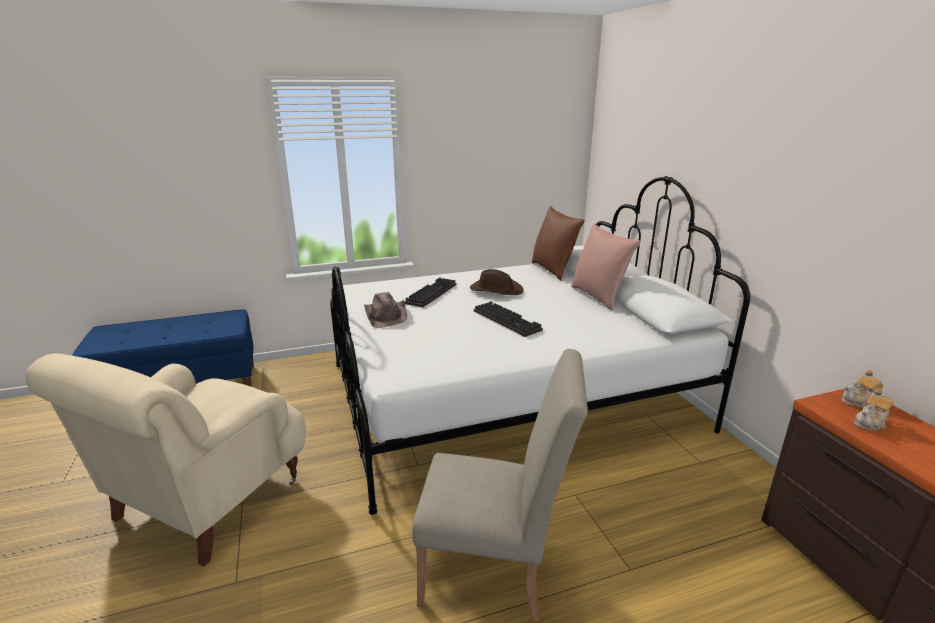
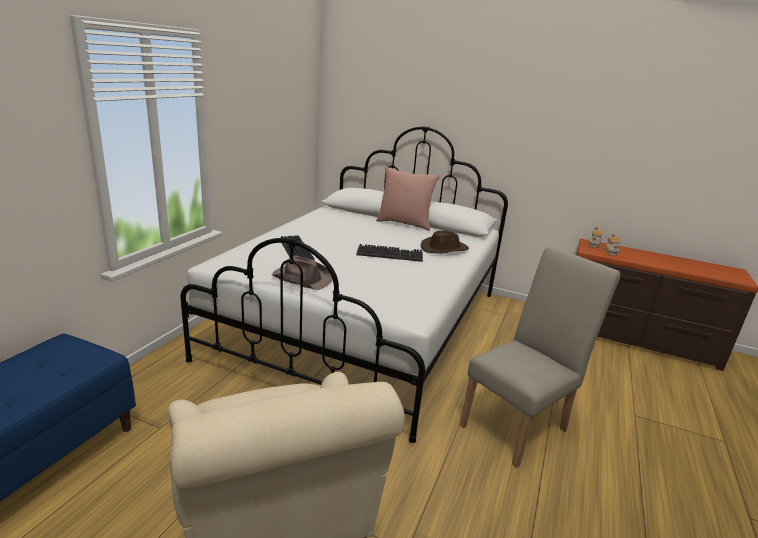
camera: 50 degrees left, 0 degrees up
brown hat [470,269,524,295] -> brown hat moved to [421,230,469,253]
brown pillow [532,206,584,280] -> none

